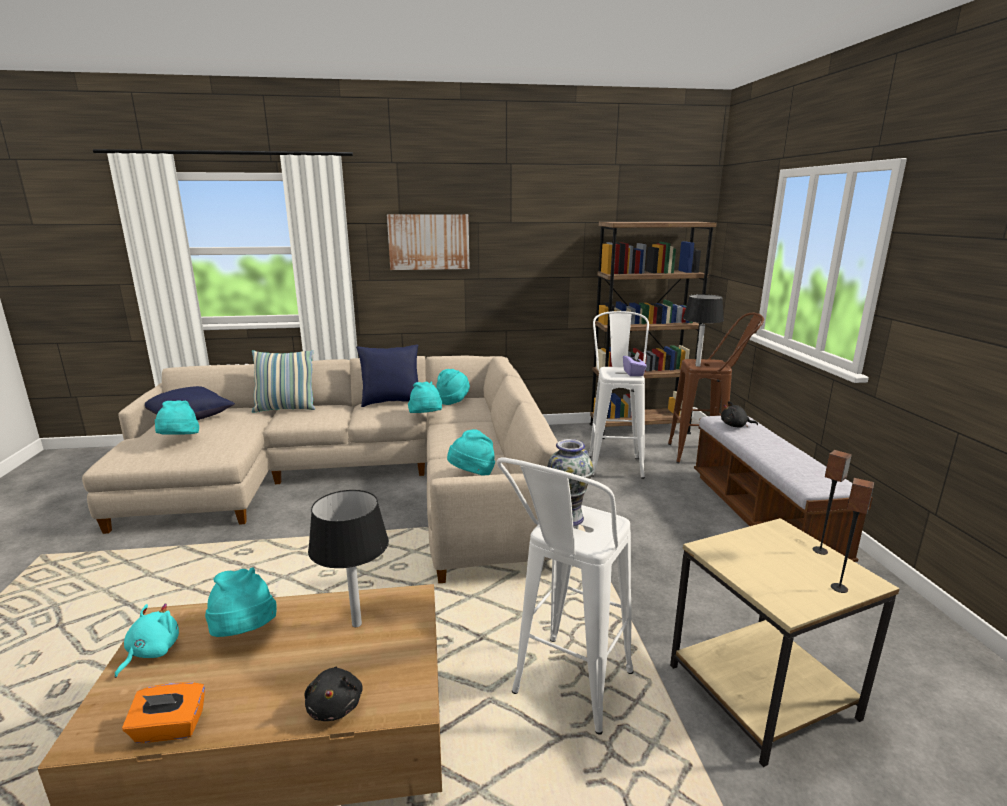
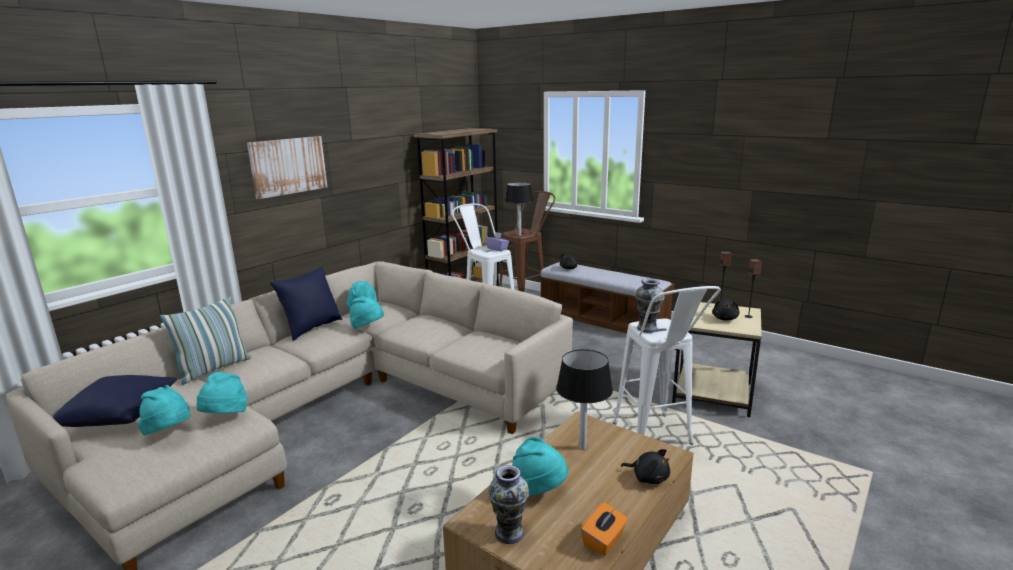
camera: 45 degrees left, 0 degrees up
turquoise plush toy [115,603,179,678] -> vase [488,465,530,544]
turquoise hat [447,429,495,476] -> turquoise hat moved to [196,372,247,413]
none -> black plush toy [712,300,740,321]

